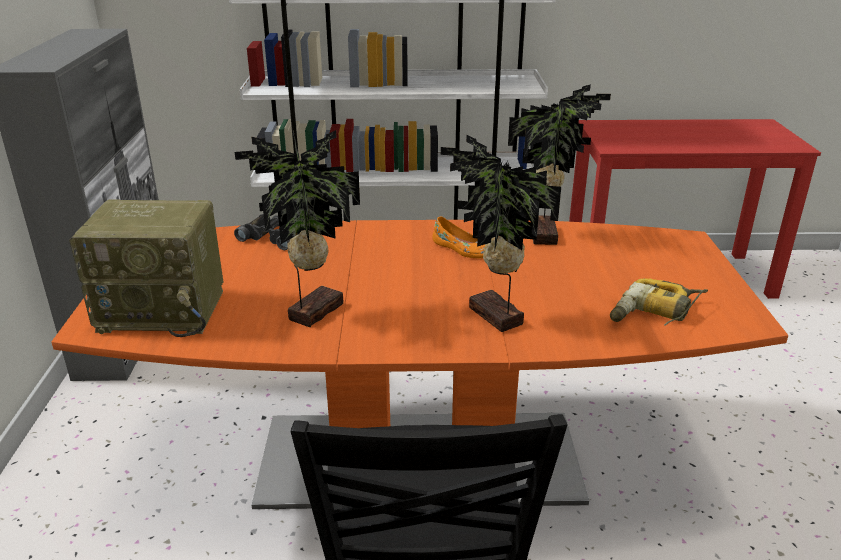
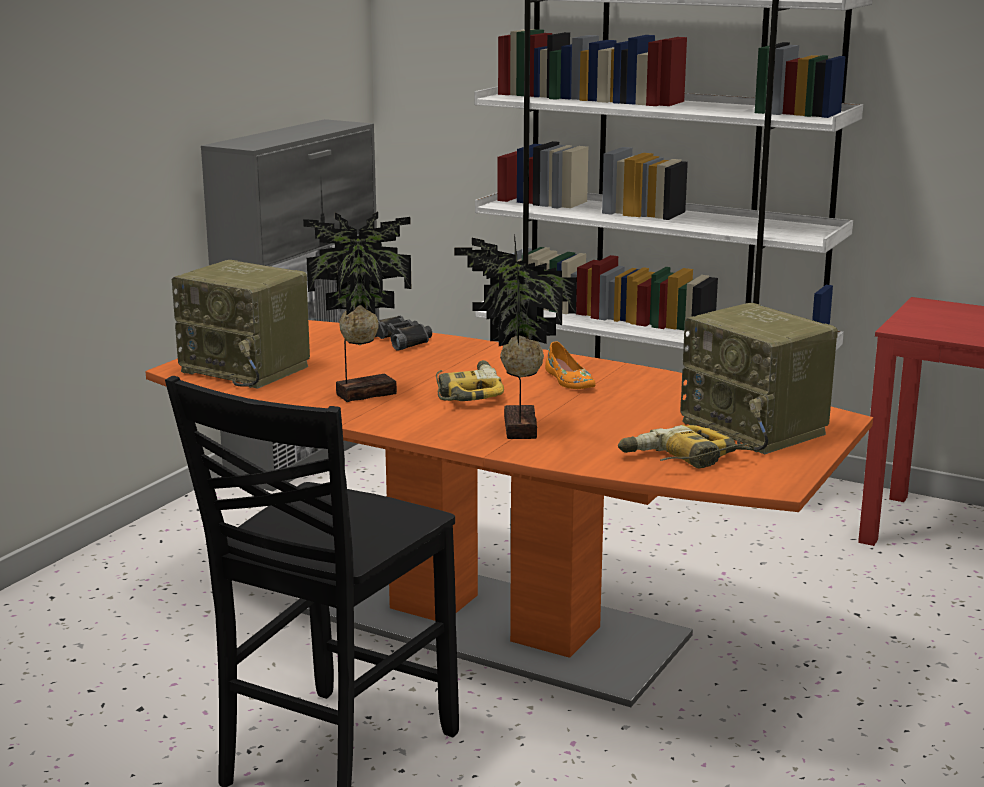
camera: 30 degrees right, 10 degrees down
potted plant [508,84,611,245] -> none
none -> power drill [436,360,504,401]
none -> radio [680,303,838,455]

